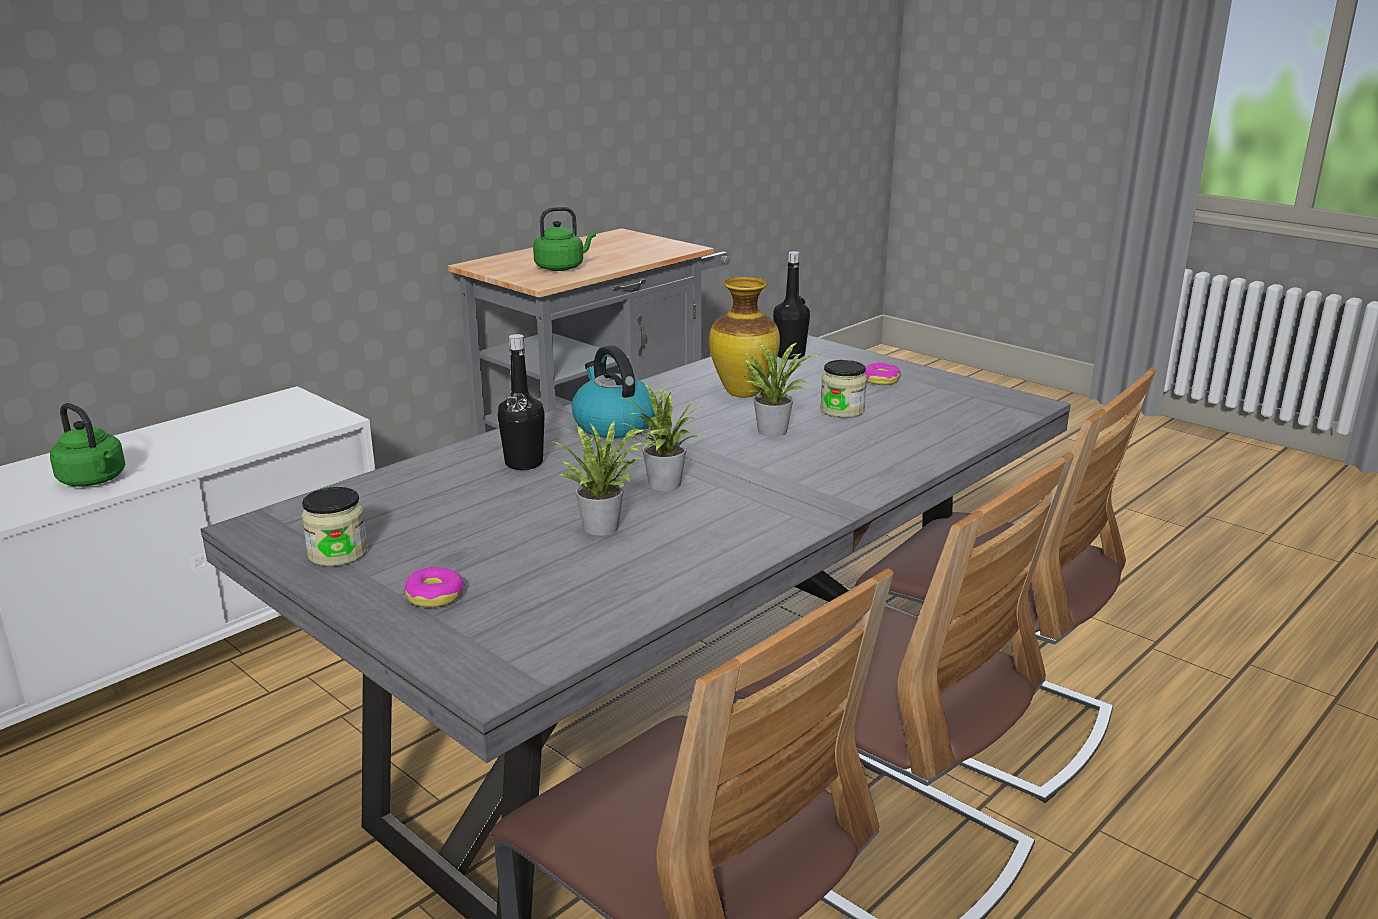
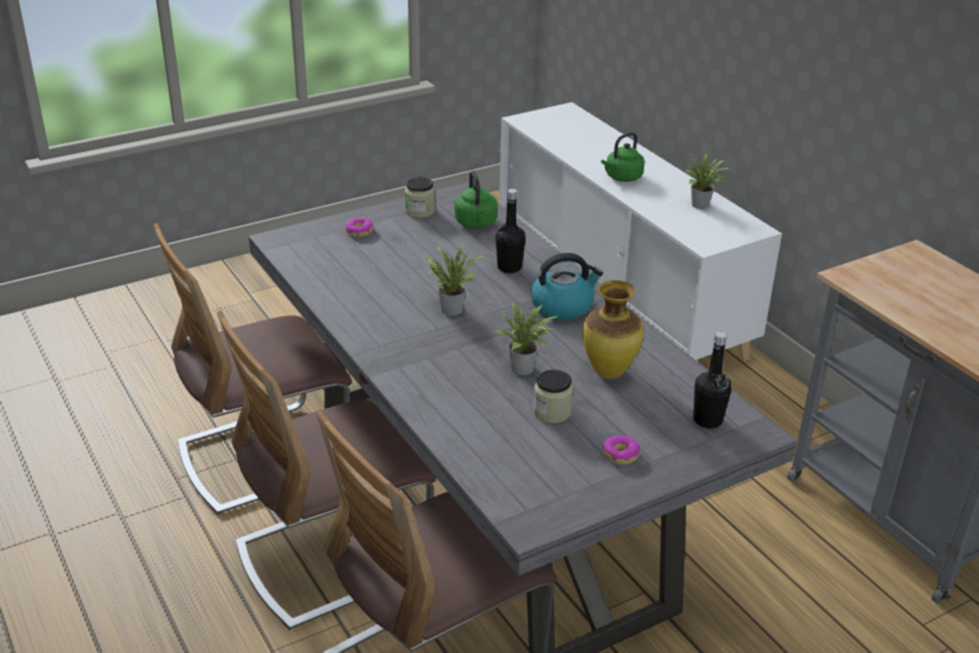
camera: 105 degrees right, 10 degrees up
green kettle [533,207,596,271] -> green kettle moved to [455,171,498,228]
potted plant [551,421,647,535] -> potted plant moved to [686,152,730,209]

